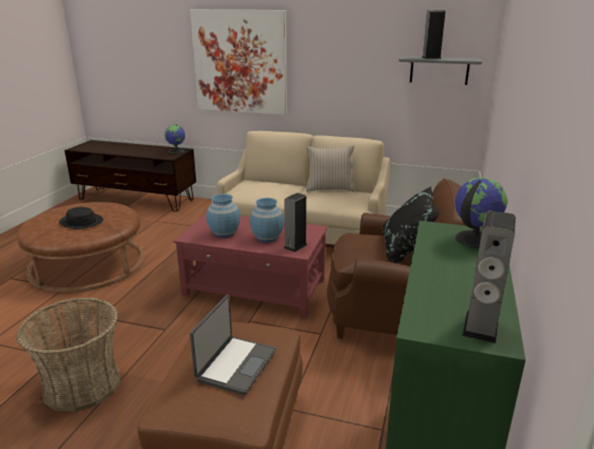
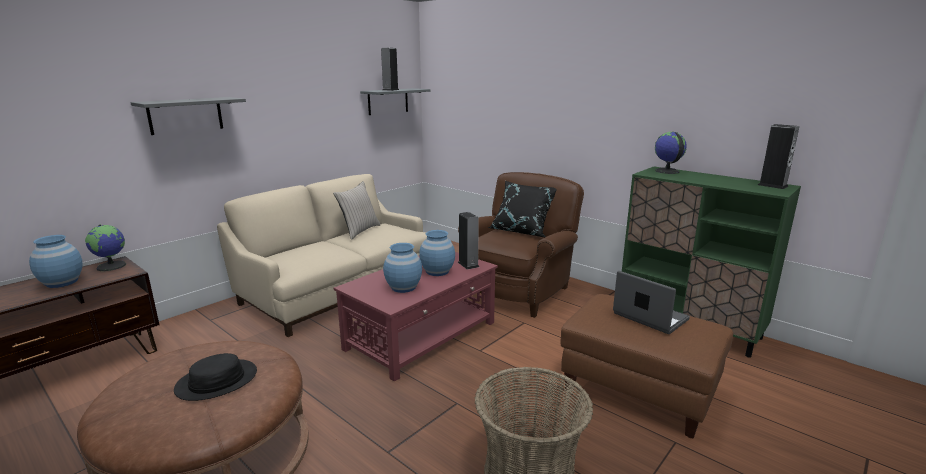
camera: 65 degrees left, 5 degrees down
picture [190,9,287,115] -> grey shelf [130,97,246,135]
none -> blue vase [29,235,83,288]

